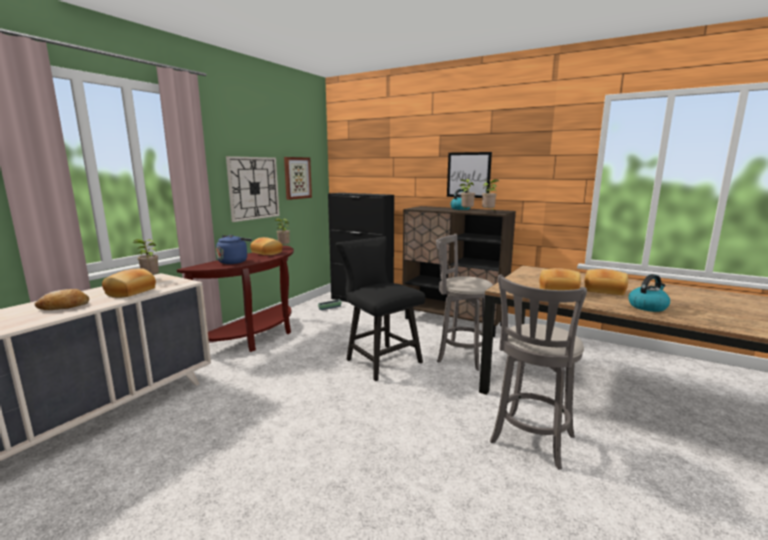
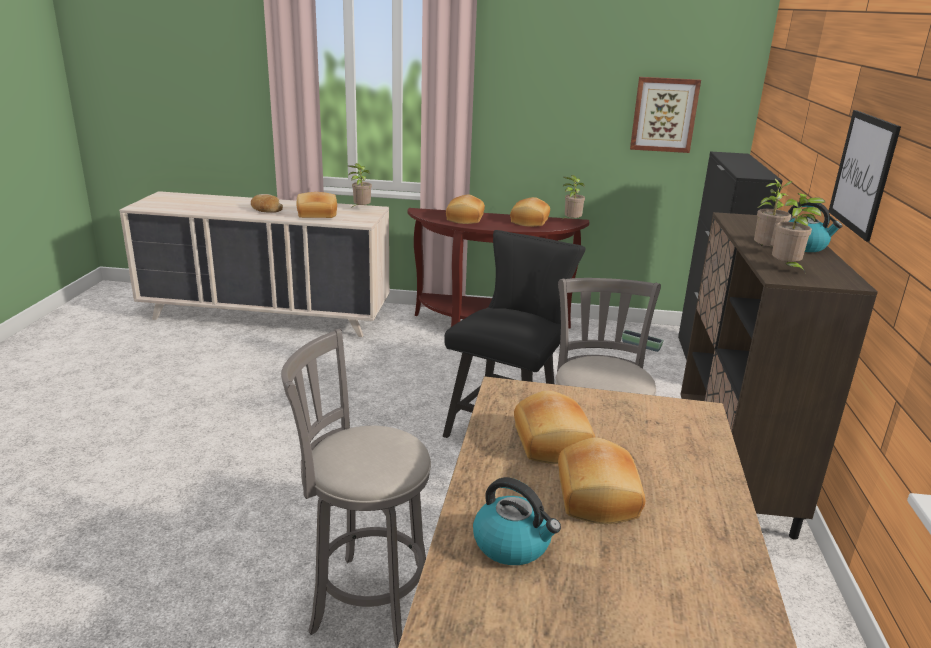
camera: 65 degrees right, 10 degrees up
blue kettle [216,235,252,264] -> bread [446,195,485,224]
wall clock [226,156,280,222] -> none

